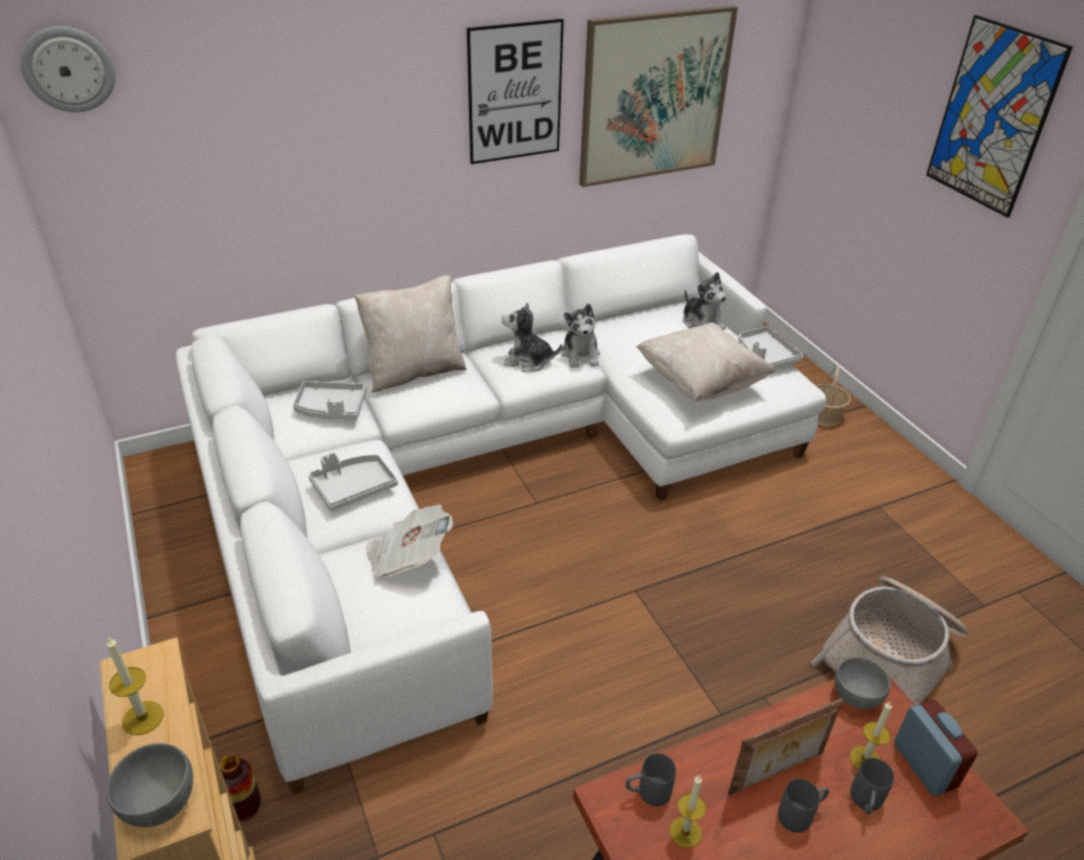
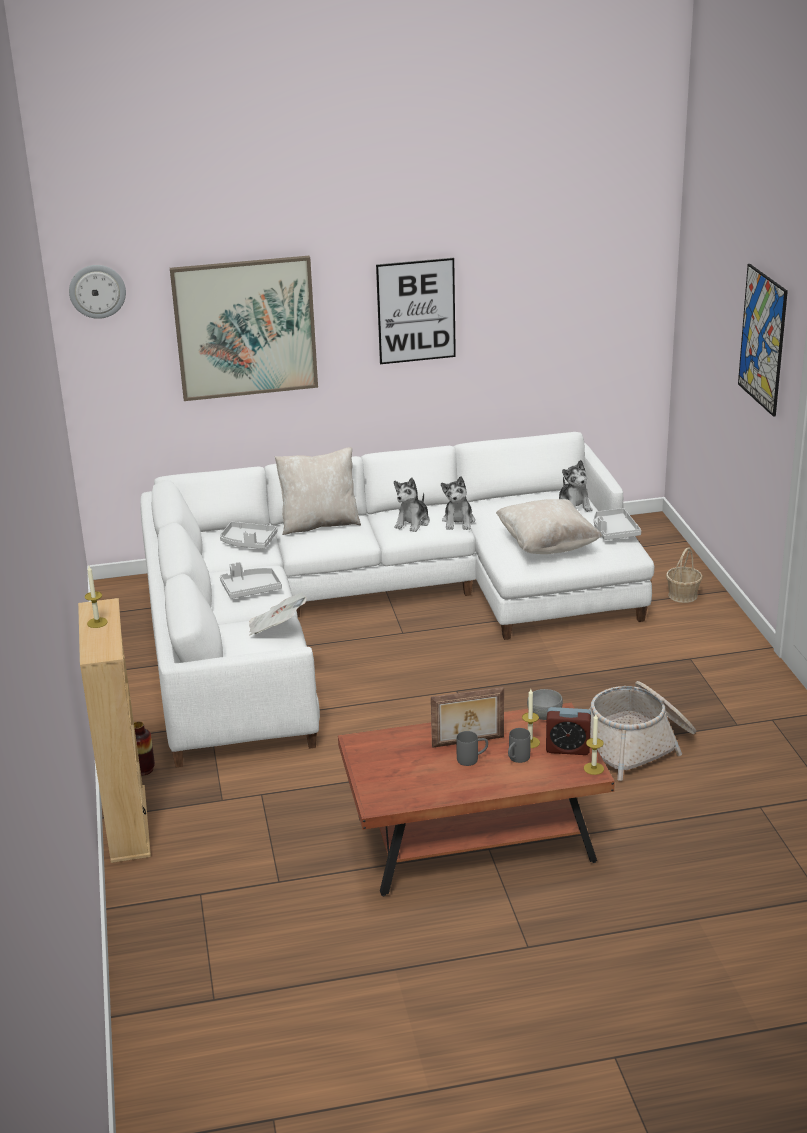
camera: 15 degrees right, 10 degrees down
grey bowl [106,743,193,827] -> none
plush toy [502,302,562,372] -> plush toy turned 90 degrees counterclockwise [394,478,430,532]
picture [579,5,738,187] -> picture moved to [170,256,318,401]
grey mug [626,753,676,807] -> none
candle [669,775,706,848] -> candle moved to [584,714,604,775]
alarm clock [894,700,977,796] -> alarm clock turned 105 degrees clockwise [546,707,591,755]

